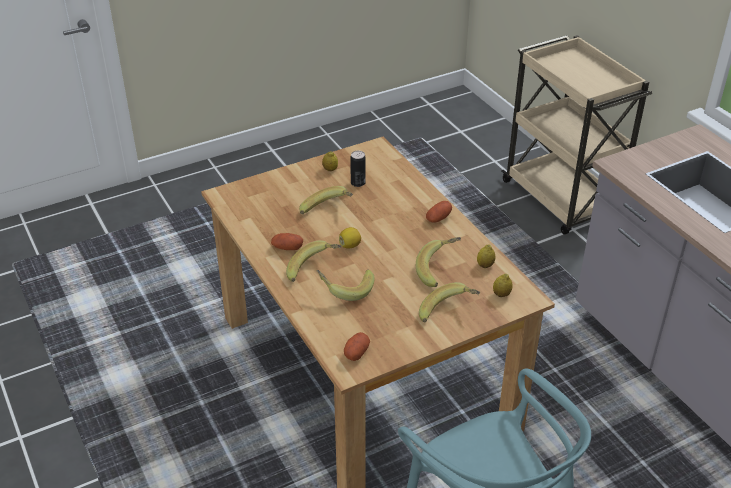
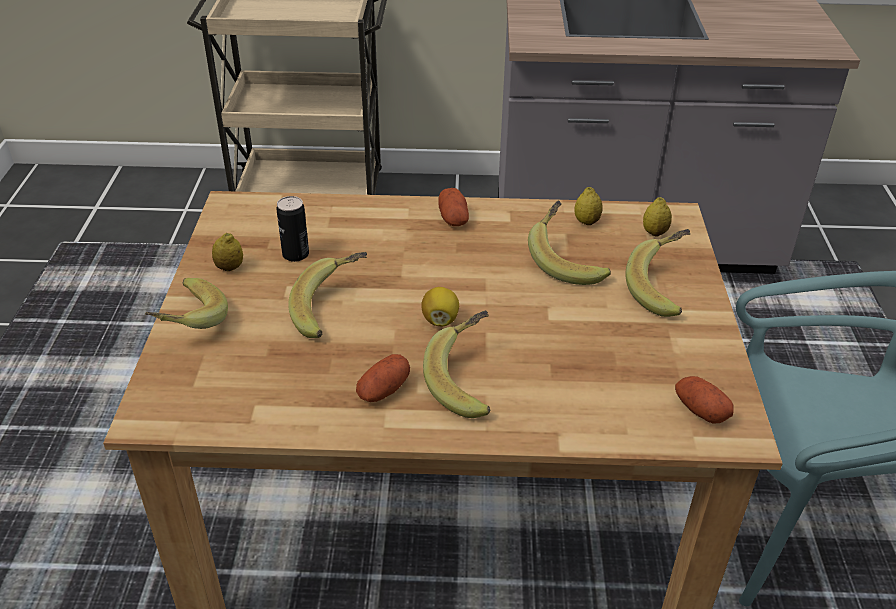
camera: 60 degrees left, 0 degrees up
banana [316,269,375,301] -> banana moved to [145,278,228,329]

